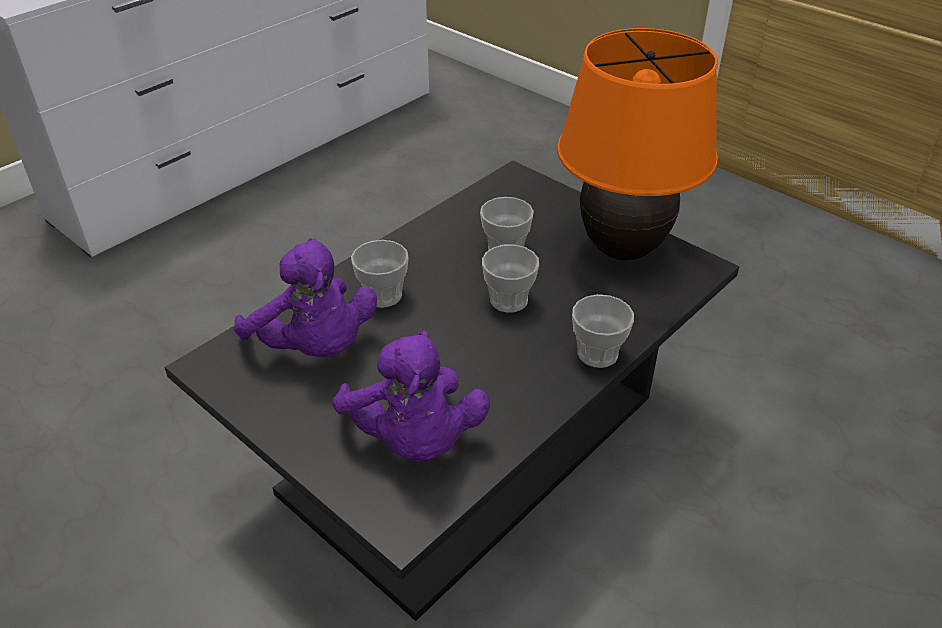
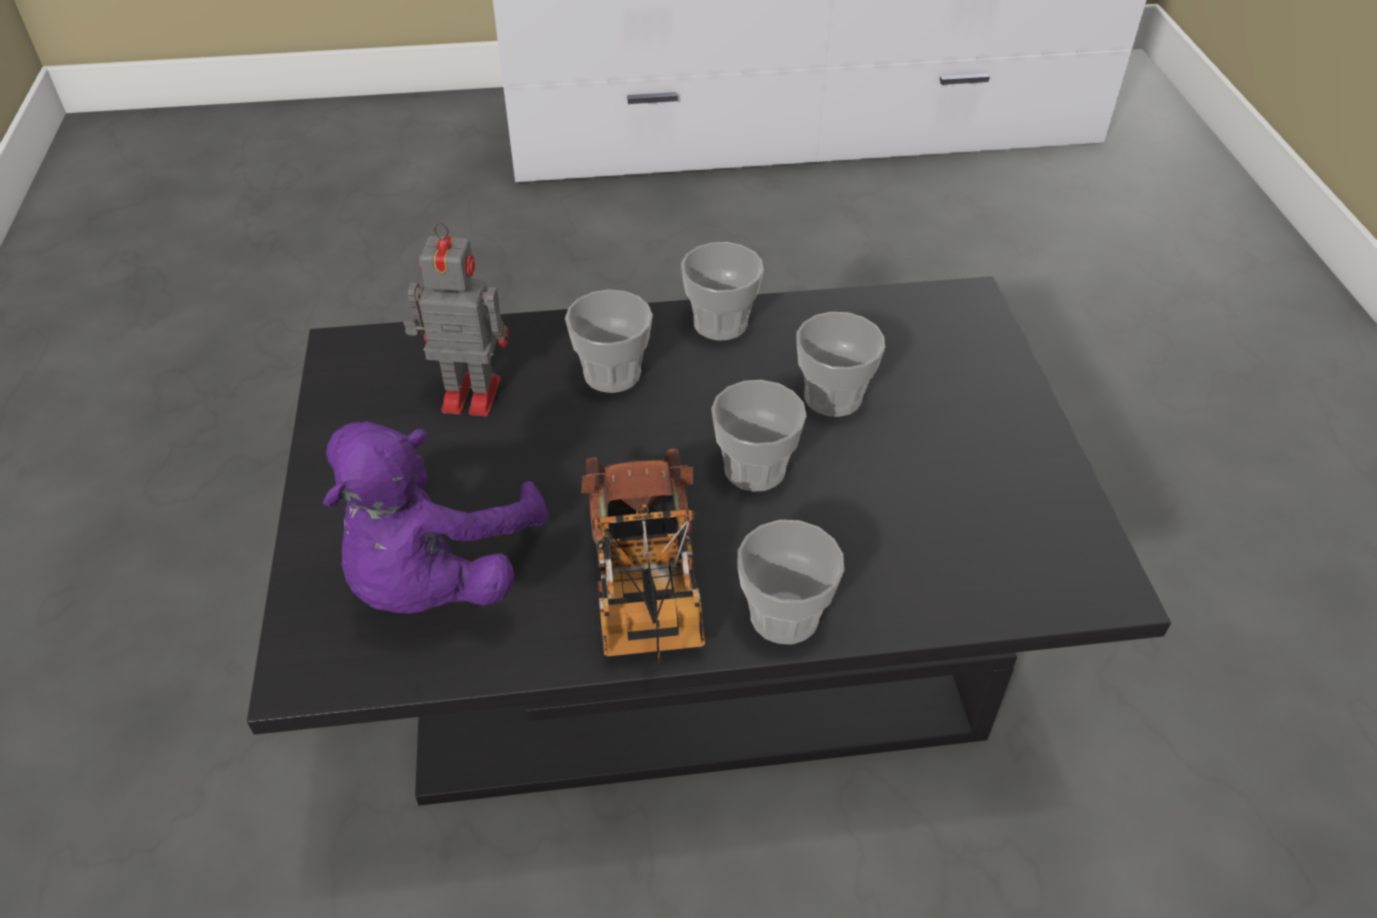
camera: 40 degrees right, 5 degrees up
purple plush toy [234,238,377,357] -> toy robot [404,222,509,416]
orange table lamp [557,28,718,261] -> none
none -> toy truck [581,449,705,666]
none -> cup [681,242,764,340]

